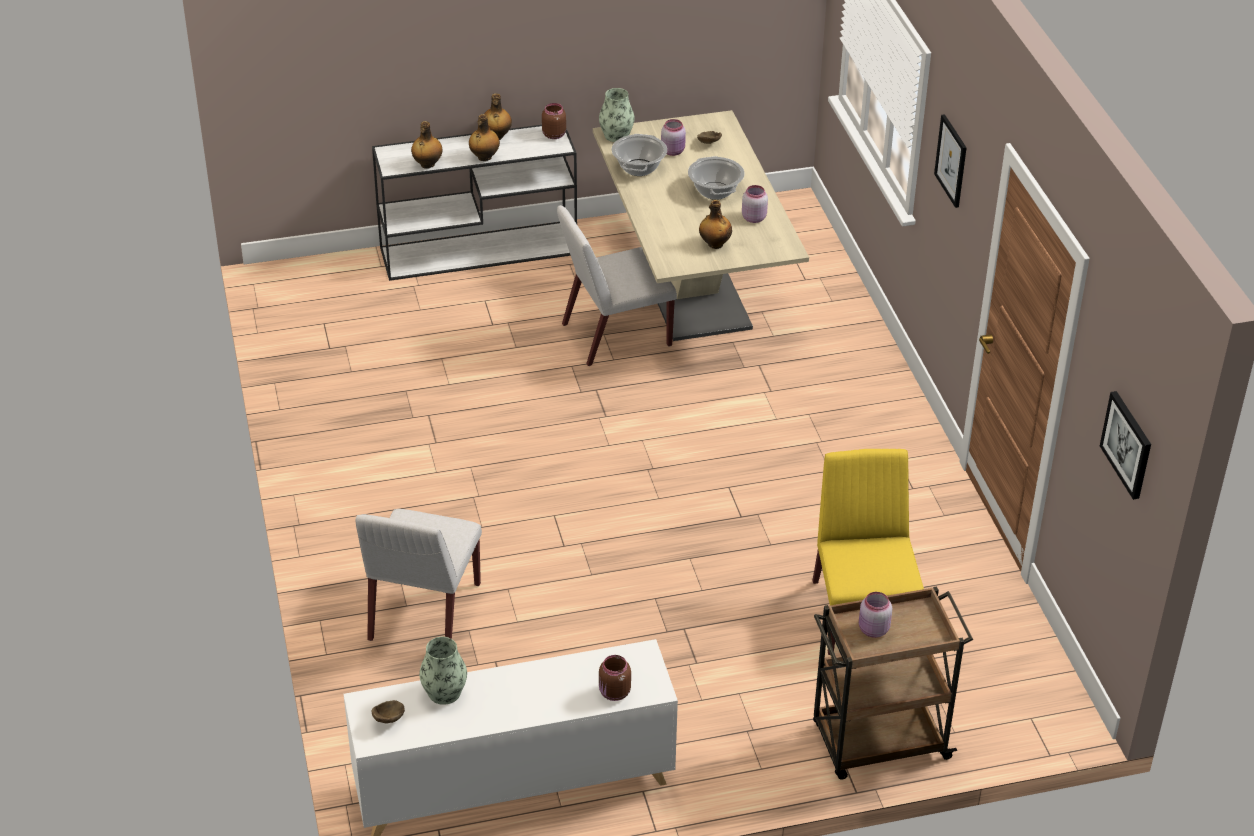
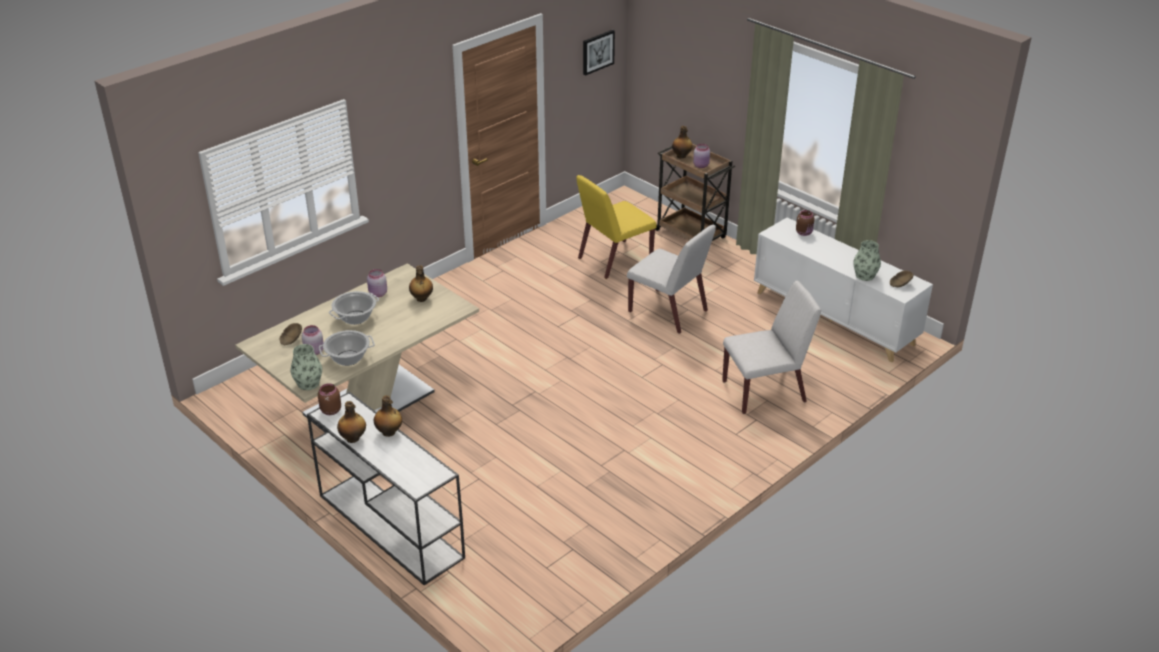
camera: 120 degrees left, 5 degrees down
bottle [411,121,442,169] -> bottle moved to [672,126,693,158]
white chair [557,205,677,366] -> white chair moved to [627,225,716,334]
picture [934,114,967,208] -> none

